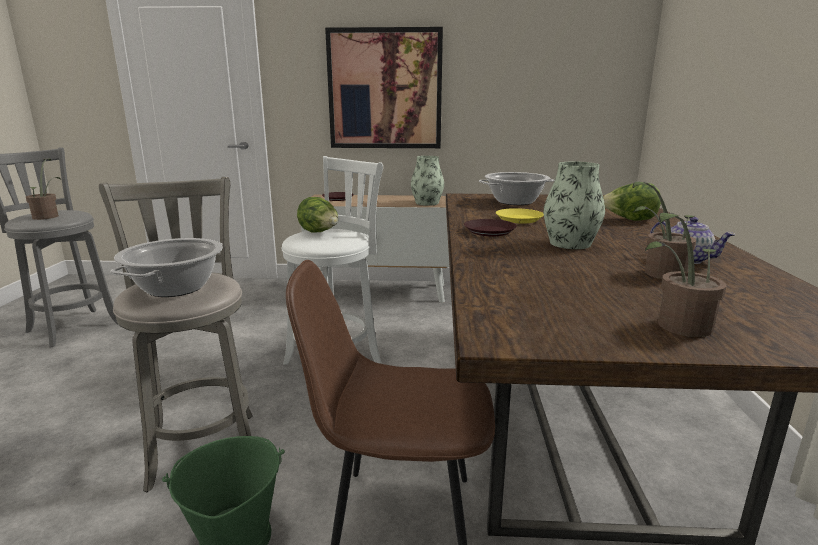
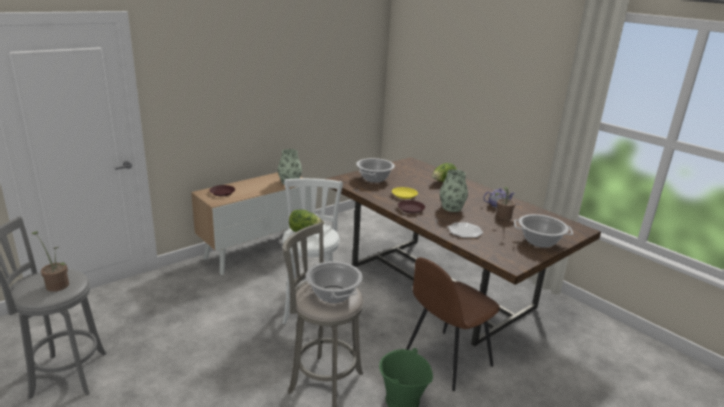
camera: 45 degrees left, 5 degrees up
picture [325,27,443,148] -> none
potted plant [645,213,726,337] -> cooking pot [514,214,573,248]
none -> plate [448,223,483,238]

